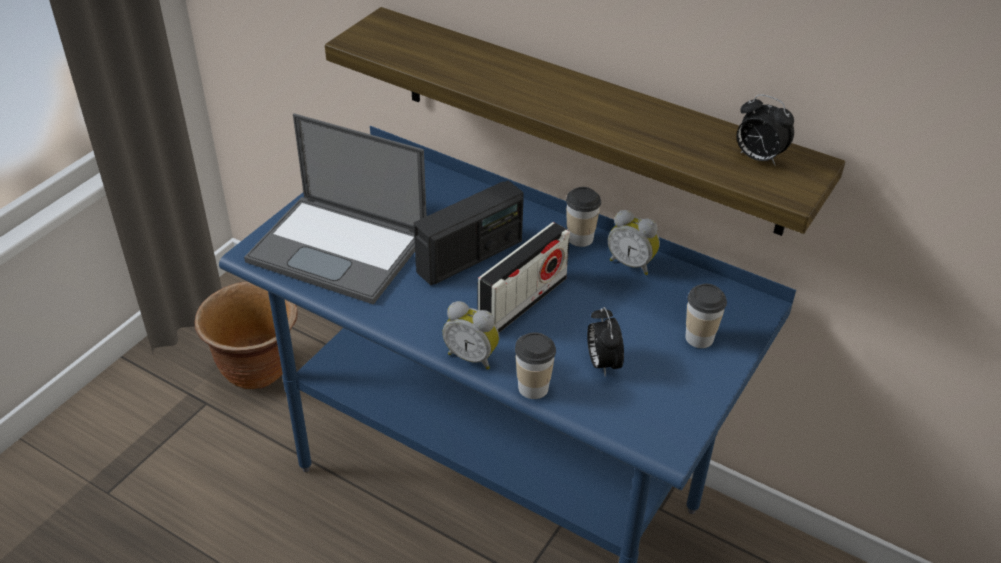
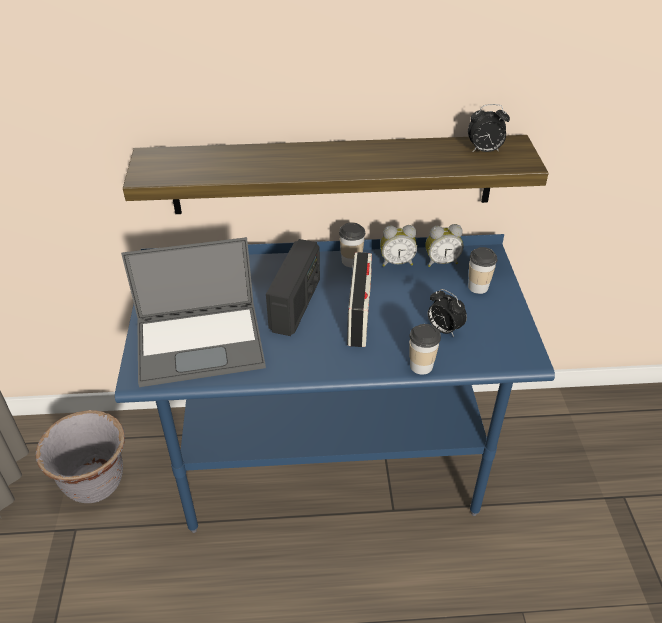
camera: 35 degrees left, 0 degrees up
brown planter [194,281,298,389] -> grey planter [36,410,125,503]
alarm clock [442,301,499,370] -> alarm clock moved to [425,224,463,267]

